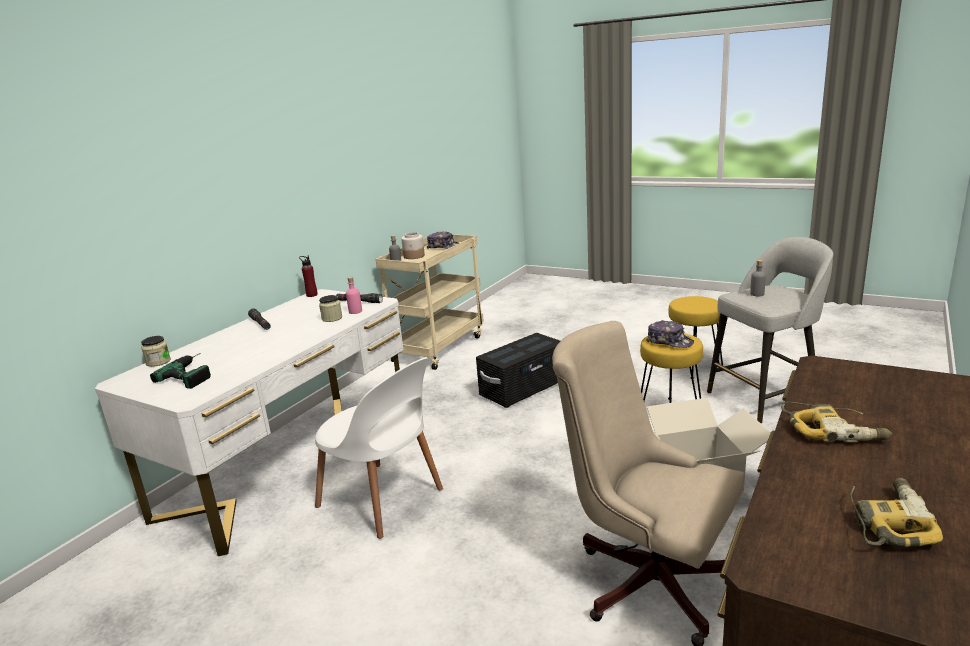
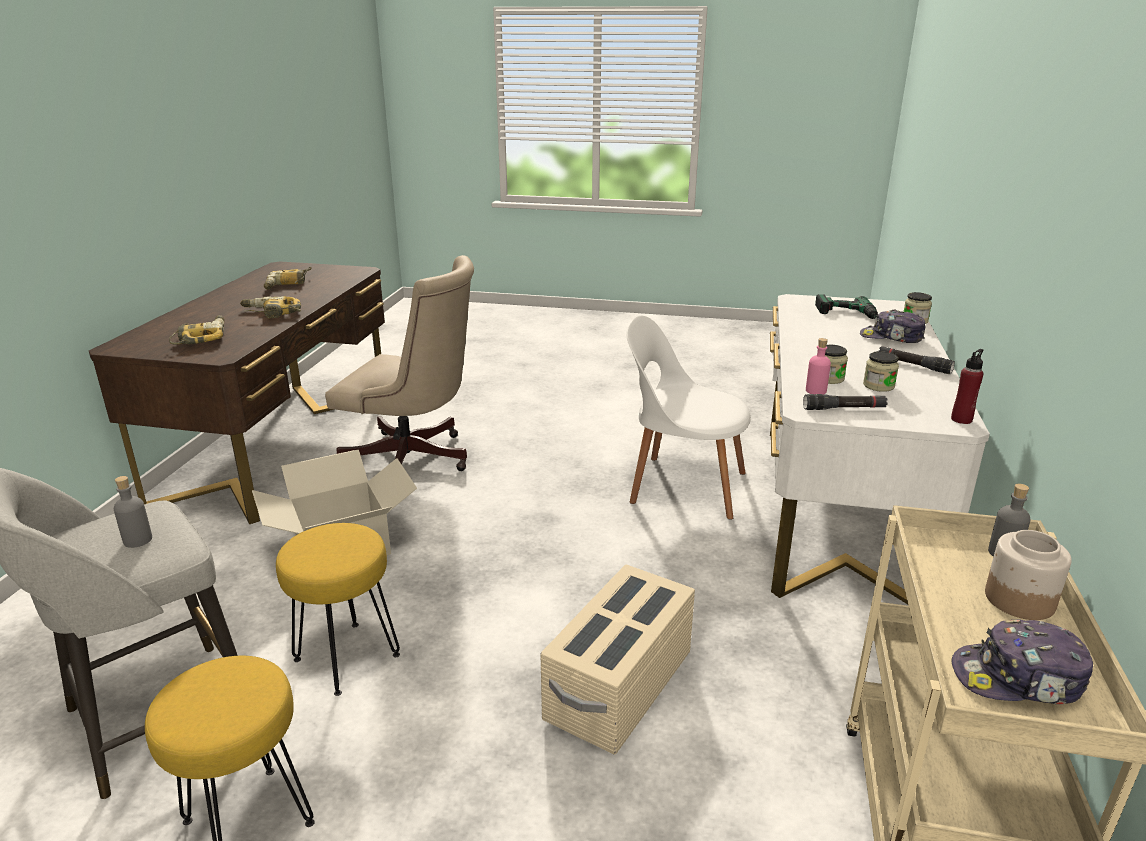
camera: 160 degrees right, 5 degrees up
black storage box [476,333,560,408] -> beige storage box [540,565,695,755]
cap [646,320,694,348] -> cap moved to [860,309,926,343]
none -> power drill [169,315,224,345]
none -> jar [863,351,899,392]

